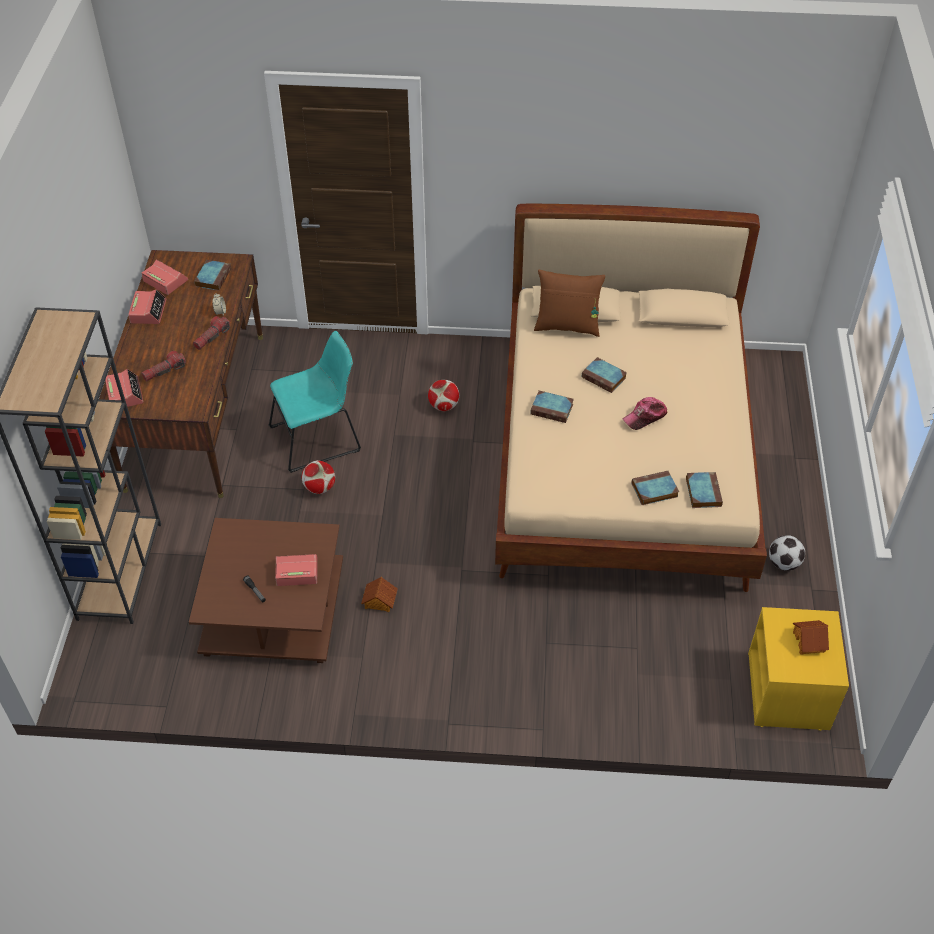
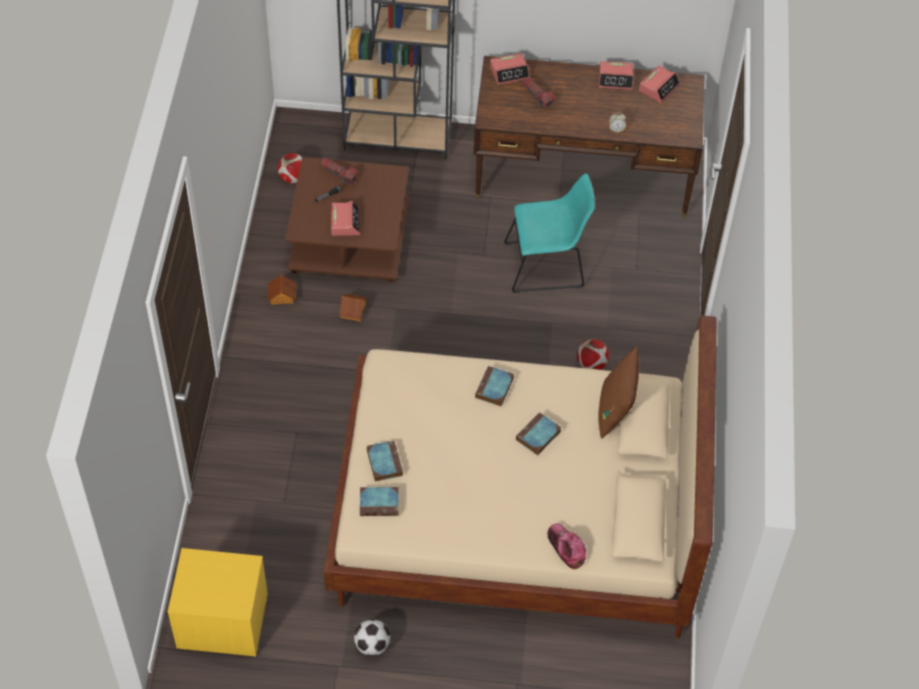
camera: 90 degrees right, 5 degrees up
flashlight [193,316,230,350] -> flashlight moved to [321,158,358,185]
book [194,260,231,291] -> none
turquoise chair [268,331,361,473] -> turquoise chair turned 75 degrees counterclockwise [504,173,595,293]
football [302,460,335,494] -> football moved to [278,153,302,184]
cap [623,397,668,430] -> cap moved to [548,523,586,569]
toy house [793,620,829,655] -> toy house moved to [268,275,296,305]

